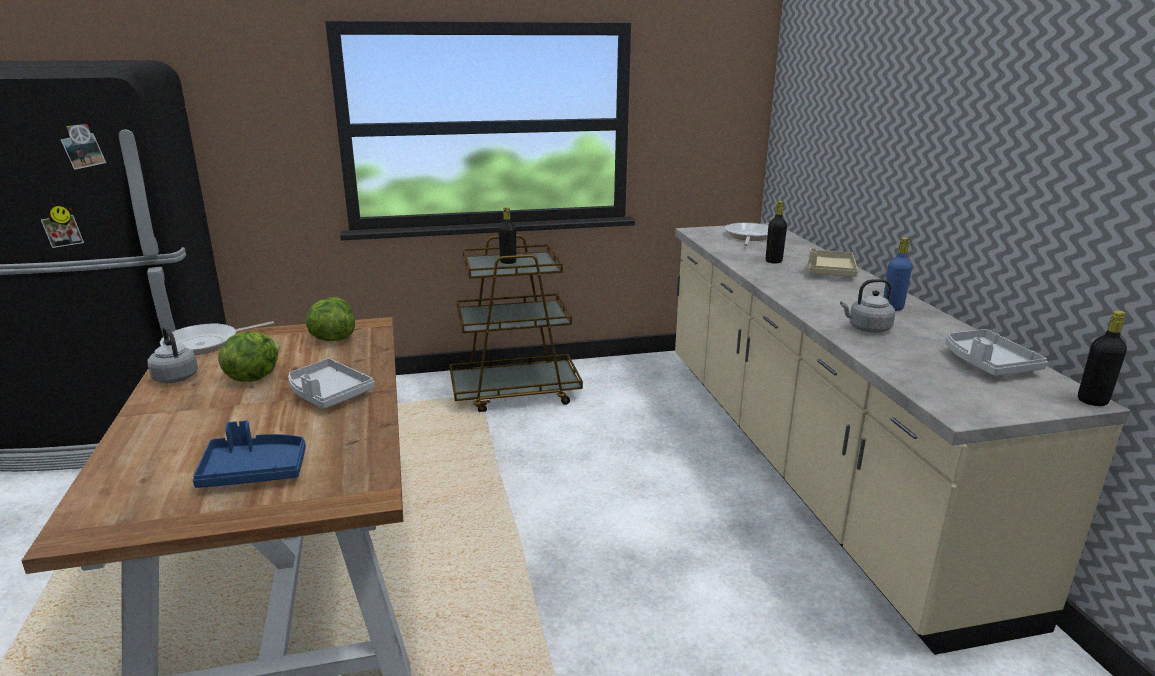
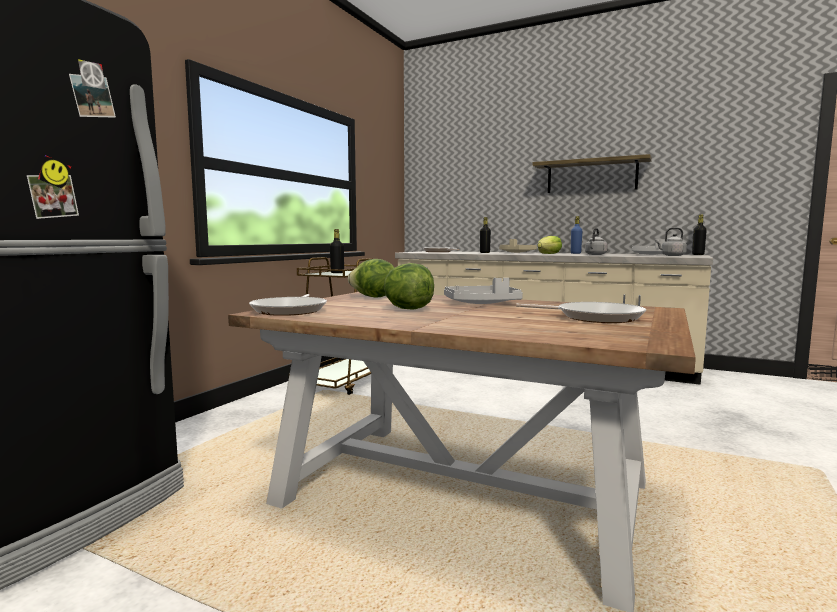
camera: 50 degrees left, 15 degrees down
grey kettle [147,326,198,383] -> grey kettle moved to [655,228,687,256]
blue tray [192,420,306,488] -> frying pan [516,302,646,323]
none -> shelf [532,154,652,193]
none -> lettuce [538,236,562,254]

